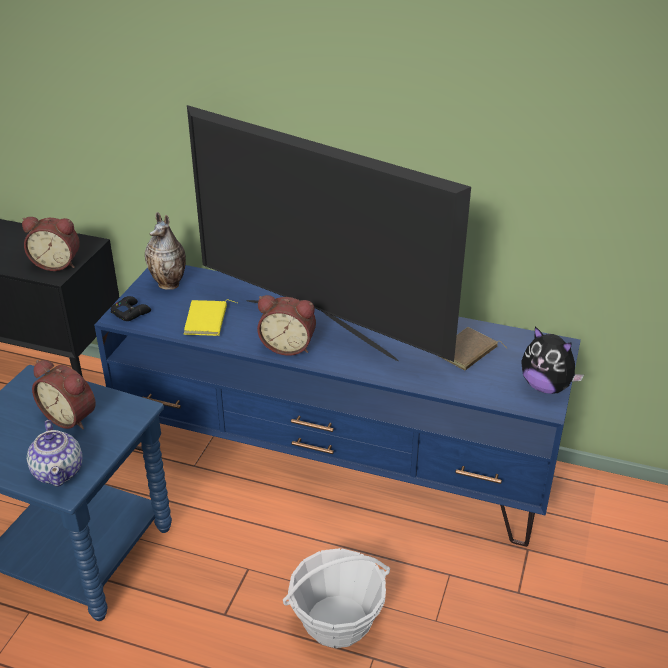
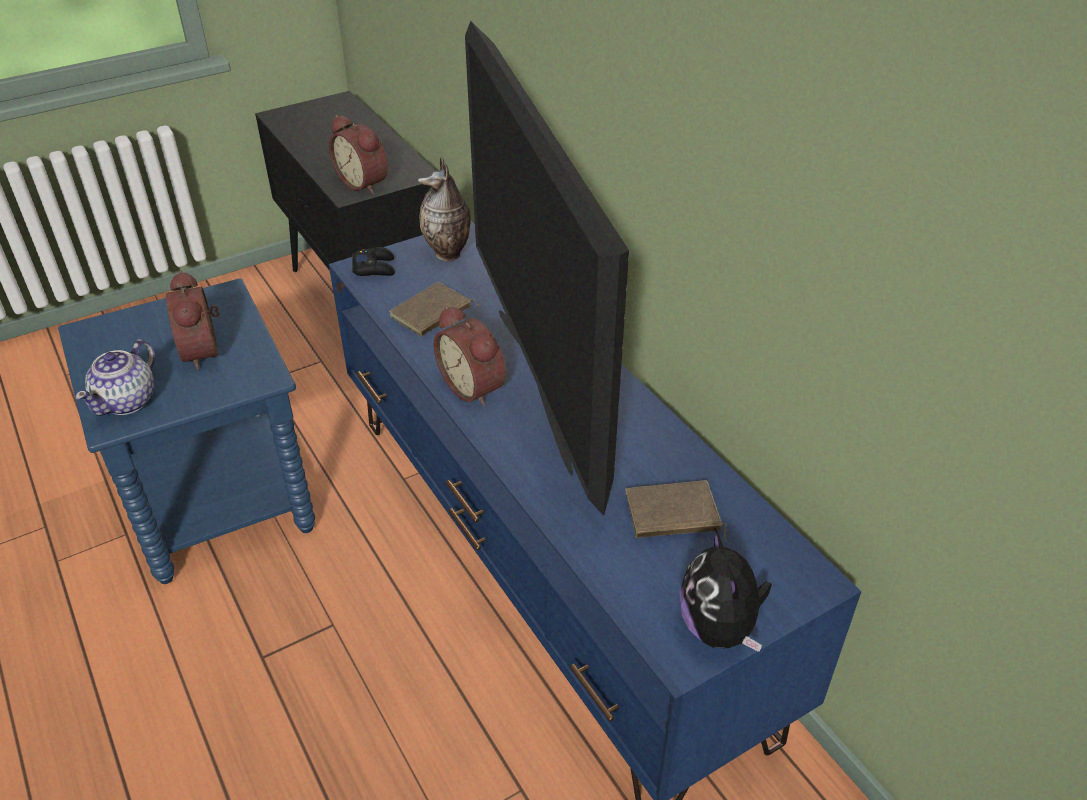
camera: 40 degrees right, 5 degrees up
yellow book [184,300,237,336] -> brown book [389,282,481,336]
basket [283,548,390,648] -> none

